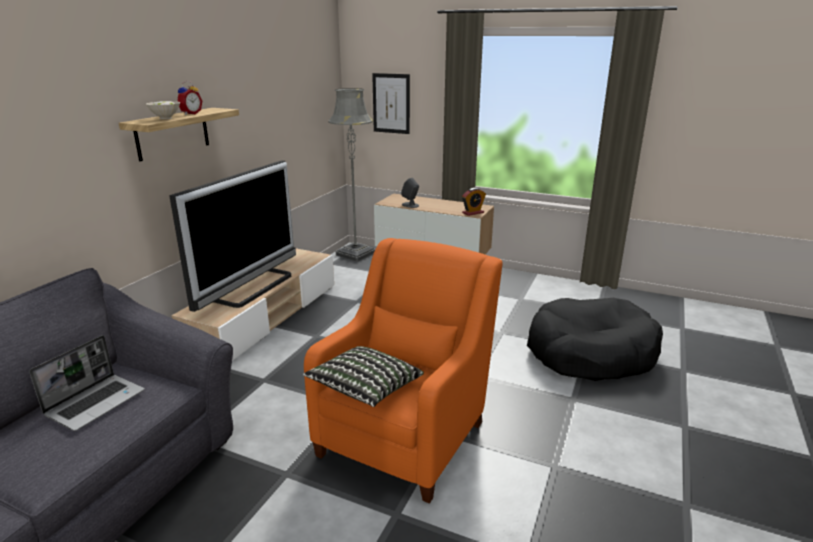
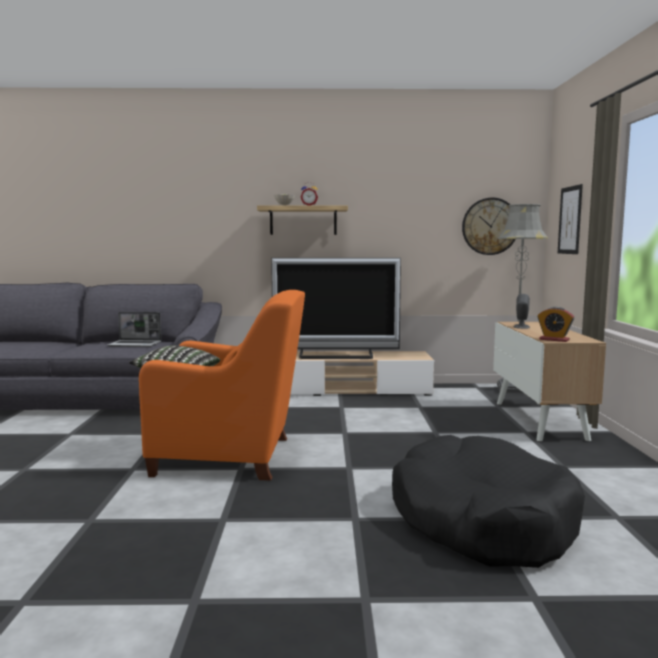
camera: 65 degrees right, 15 degrees down
none -> wall clock [462,197,516,255]

